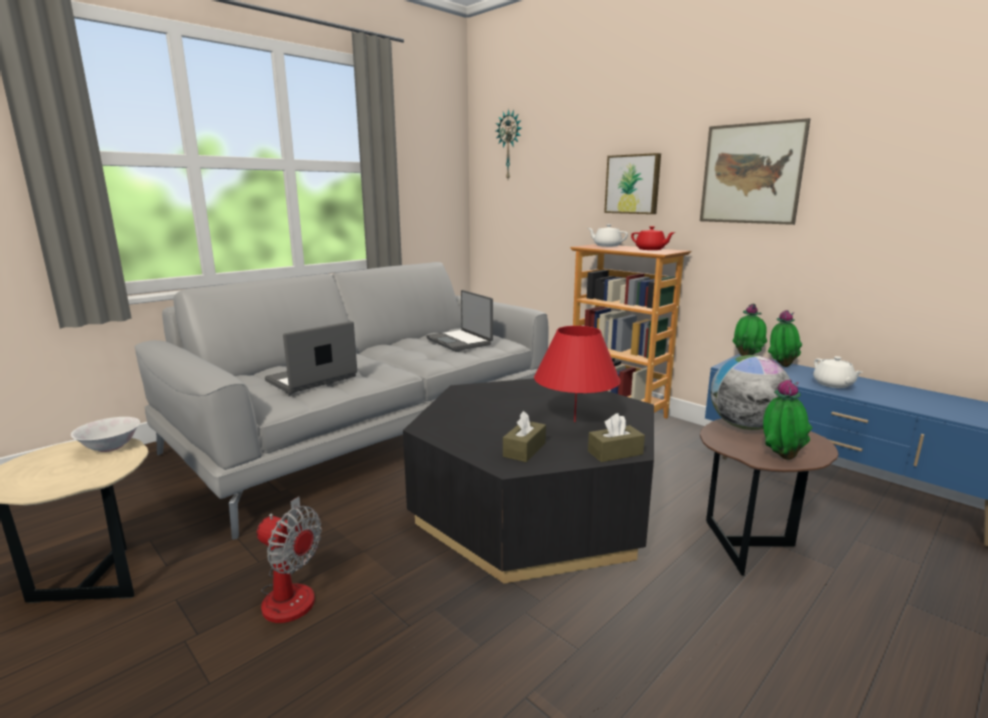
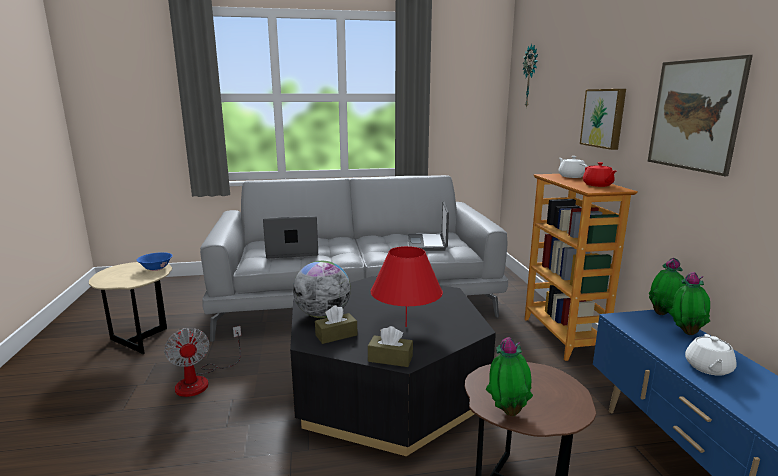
camera: 35 degrees right, 0 degrees up
white bowl [71,417,140,452] -> blue bowl [137,252,173,271]
globe [710,355,790,430] -> globe moved to [293,261,351,318]

